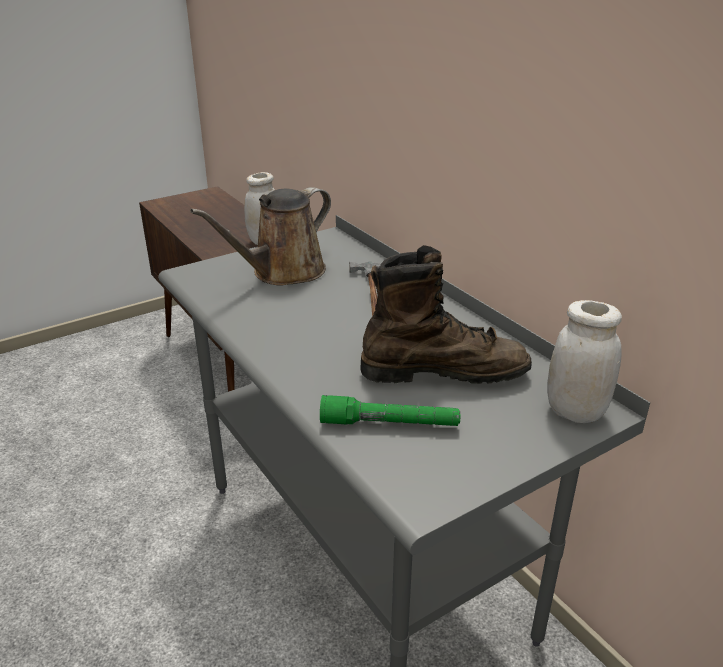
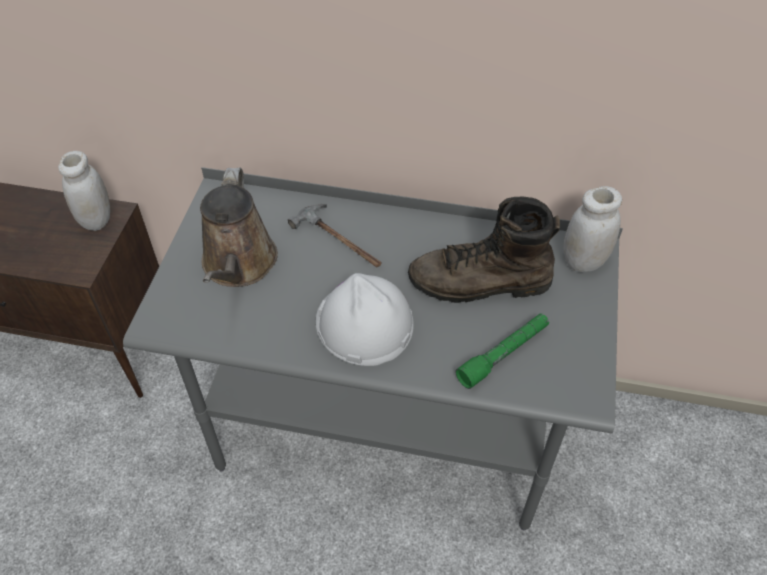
camera: 45 degrees left, 20 degrees up
brown boot [360,245,532,384] -> brown boot turned 135 degrees counterclockwise [408,197,560,303]
none -> white hard hat [315,273,414,366]

